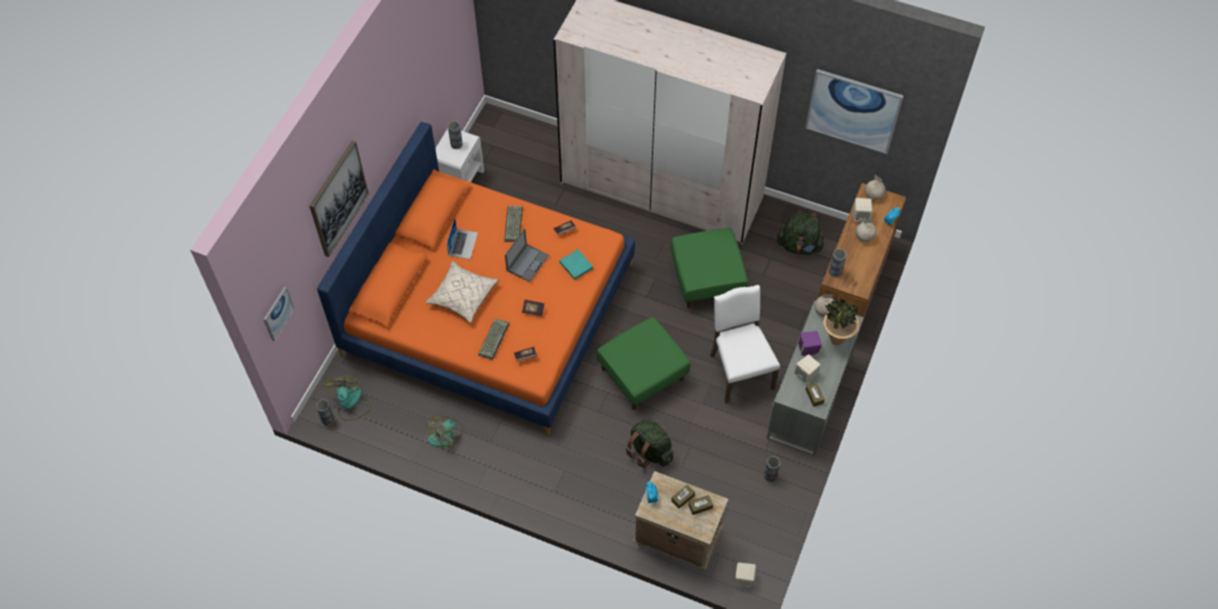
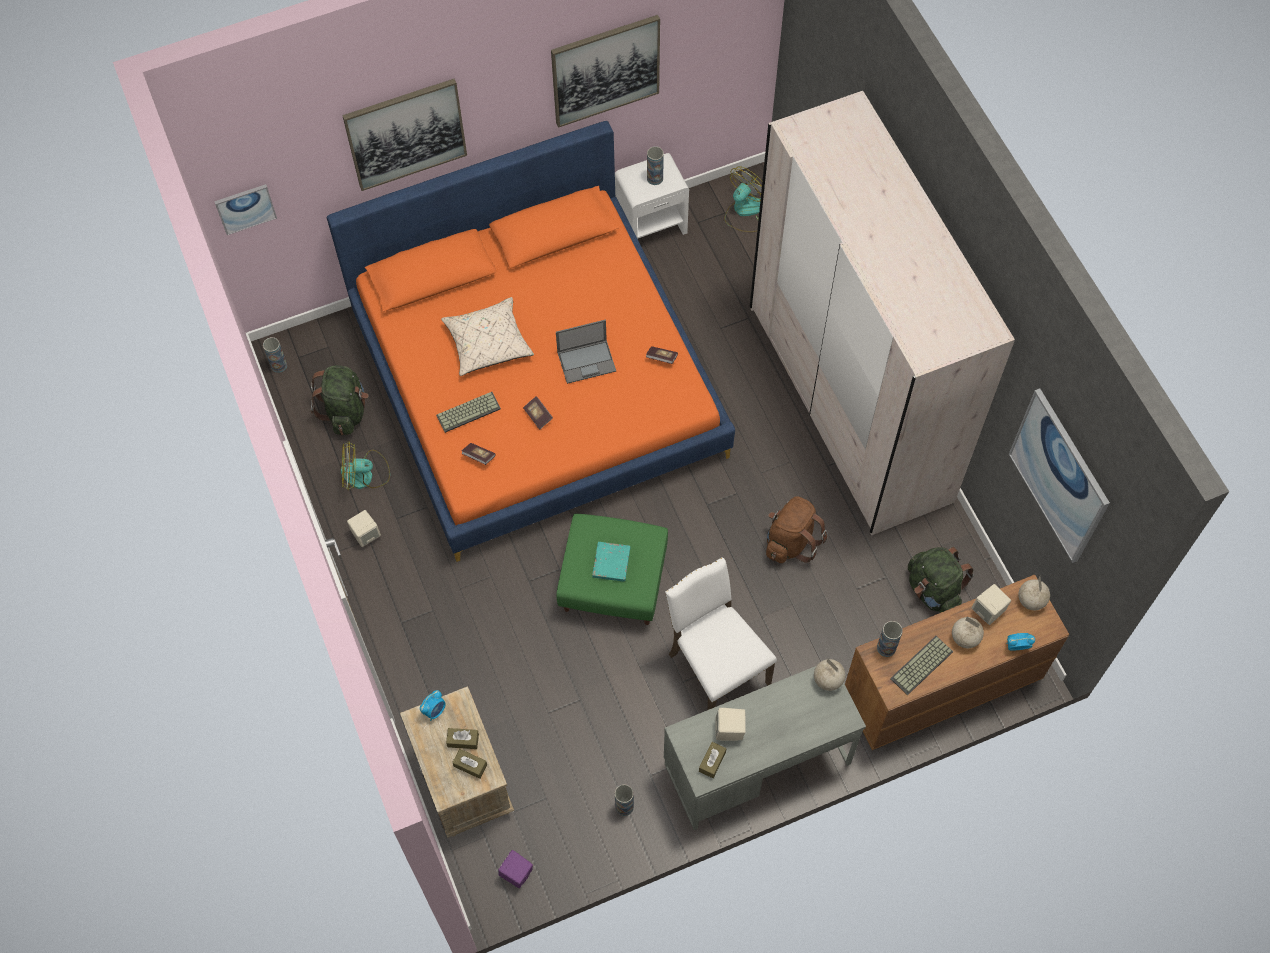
camera: 45 degrees right, 5 degrees up
fan [325,376,371,421] -> fan moved to [724,166,762,232]
laptop [447,218,478,259] -> none
keyboard [504,206,523,242] -> keyboard moved to [890,636,953,695]
turquoise book [559,249,593,280] -> turquoise book moved to [592,542,630,582]
green backpack [626,418,673,468] -> green backpack moved to [311,365,369,435]
green ottoman [671,228,748,308] -> brown backpack [766,496,827,563]
white chair [710,285,780,404] -> white chair turned 60 degrees counterclockwise [665,557,777,710]
beige speaker [735,562,756,588] -> beige speaker moved to [347,510,381,547]
purple speaker [797,331,822,357] -> purple speaker moved to [498,850,533,888]
potted plant [823,298,860,345] -> none
none -> picture [551,15,660,128]

